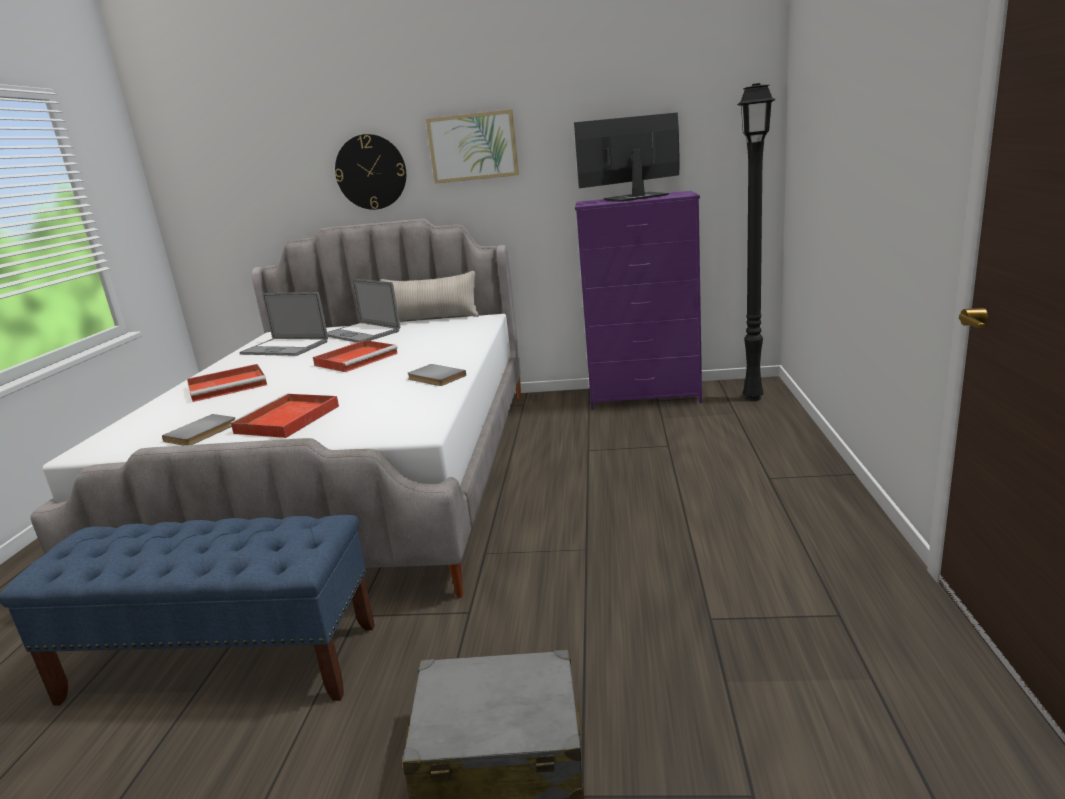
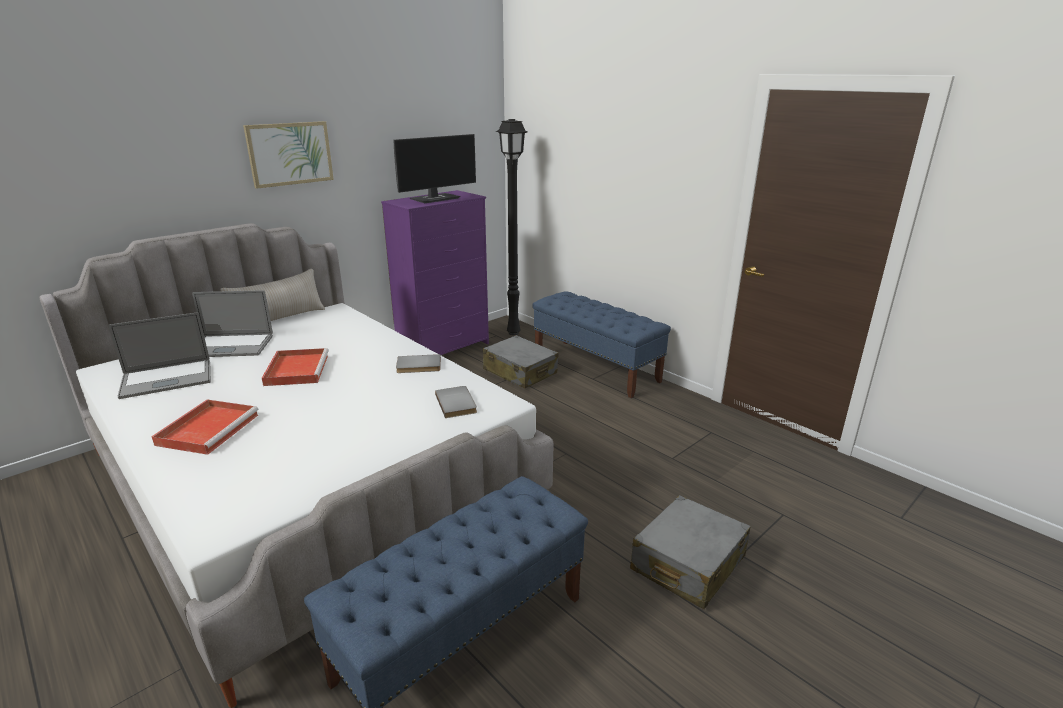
camera: 50 degrees left, 5 degrees up
grey book [162,414,235,445] -> grey book moved to [435,386,477,418]
red tray [229,393,339,438] -> none
wall clock [335,134,406,210] -> none
monitor [574,112,680,202] -> monitor turned 150 degrees counterclockwise [393,134,476,203]
none -> grey suitcase [483,335,559,389]
none -> blue bench [532,292,671,398]

